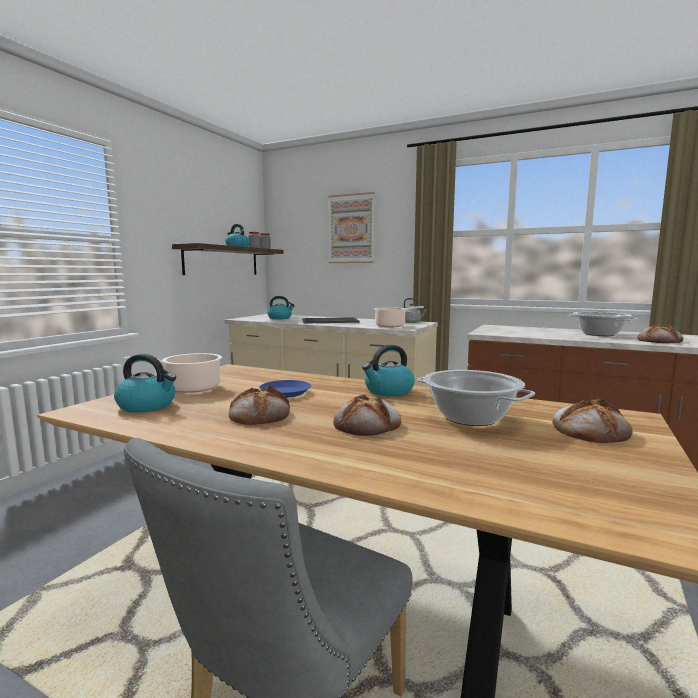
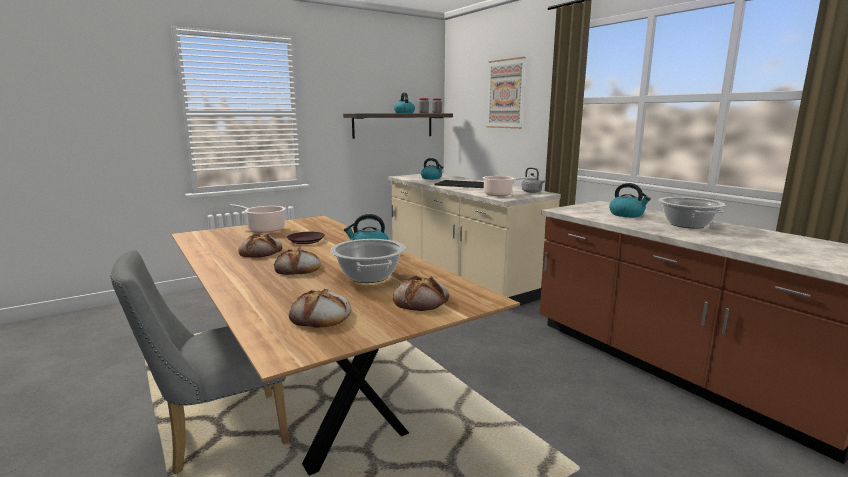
camera: 30 degrees right, 5 degrees up
kettle [114,354,176,413] -> kettle moved to [609,183,651,217]
blue plate [259,380,311,398] -> brown plate [287,232,325,244]
bread [637,324,684,343] -> bread moved to [289,289,351,328]

